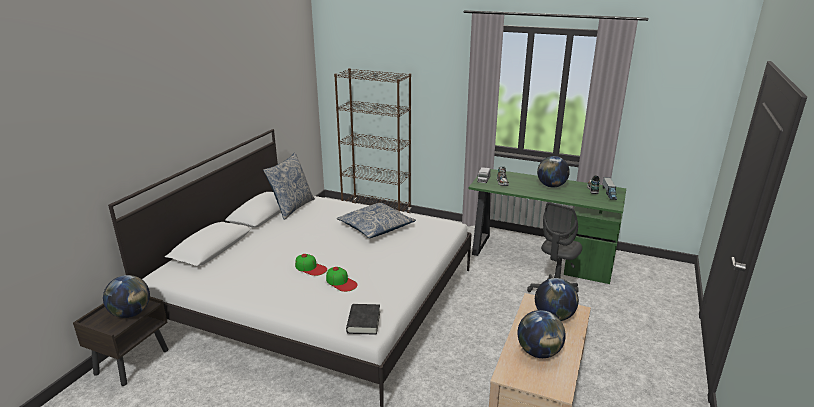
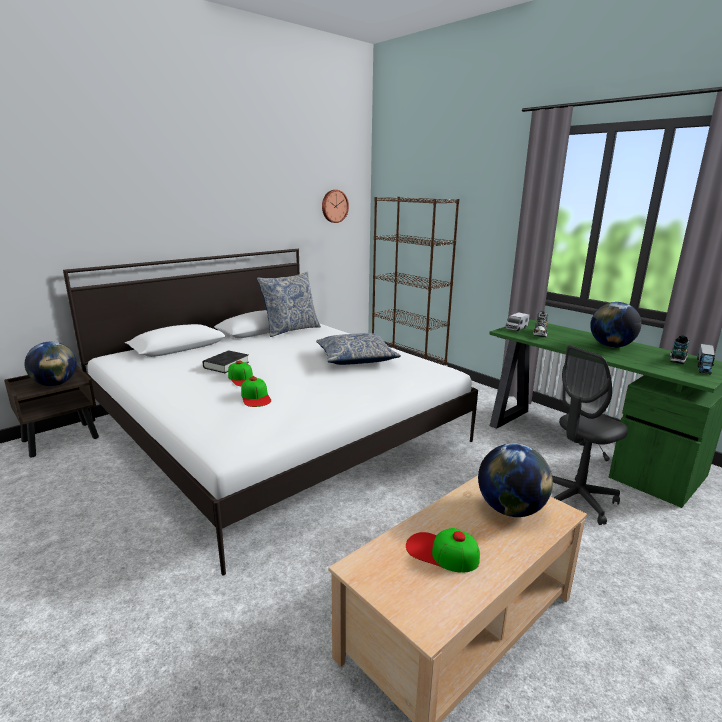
camera: 25 degrees right, 5 degrees down
black book [346,304,380,335] -> black book moved to [202,350,249,373]
globe [517,310,566,358] -> cap [406,528,480,572]
none -> wall clock [322,190,349,223]

